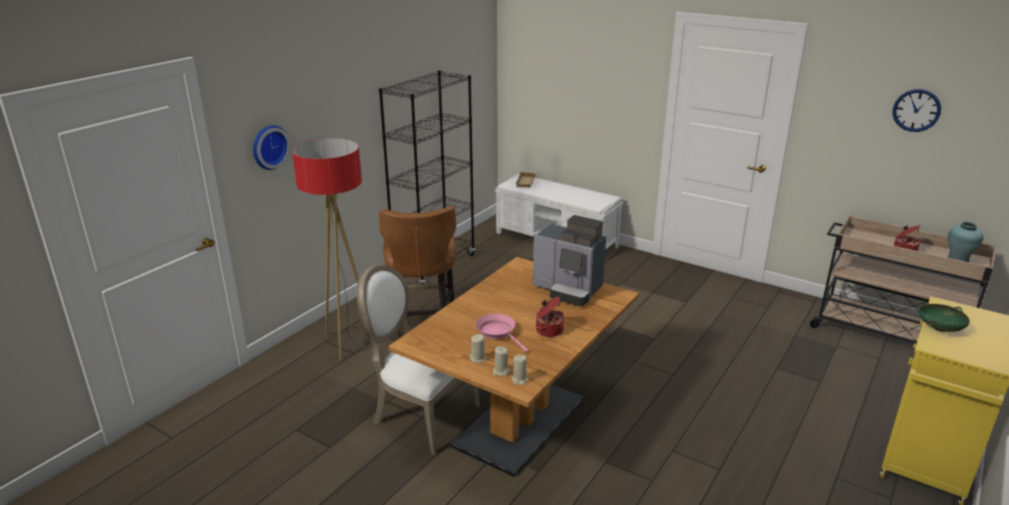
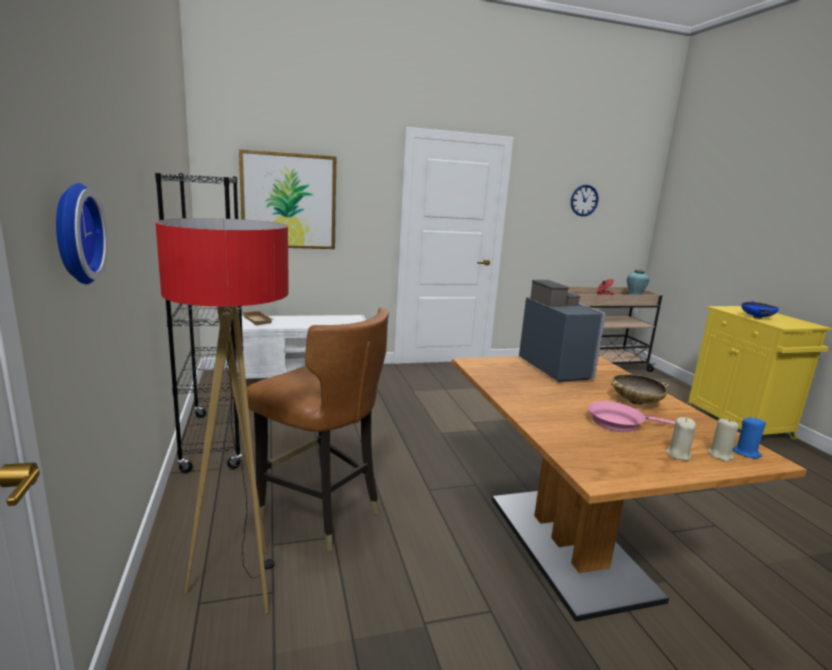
camera: 50 degrees left, 10 degrees down
white chair [357,265,480,455] -> none
beige candle [512,354,529,385] -> blue candle [733,417,766,459]
coffee machine [533,215,606,306] -> coffee machine turned 90 degrees counterclockwise [519,280,606,382]
cooking pot [535,297,564,337] -> beige bowl [611,374,669,405]
green bowl [919,304,970,332] -> blue bowl [741,301,779,319]
none -> picture [239,149,336,249]

